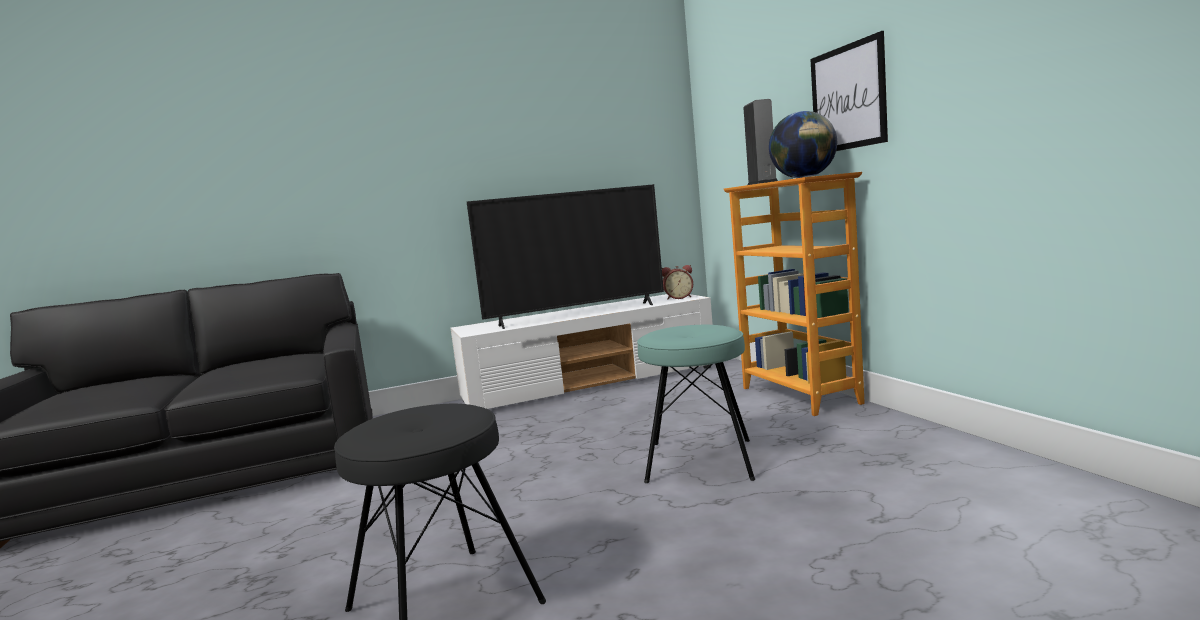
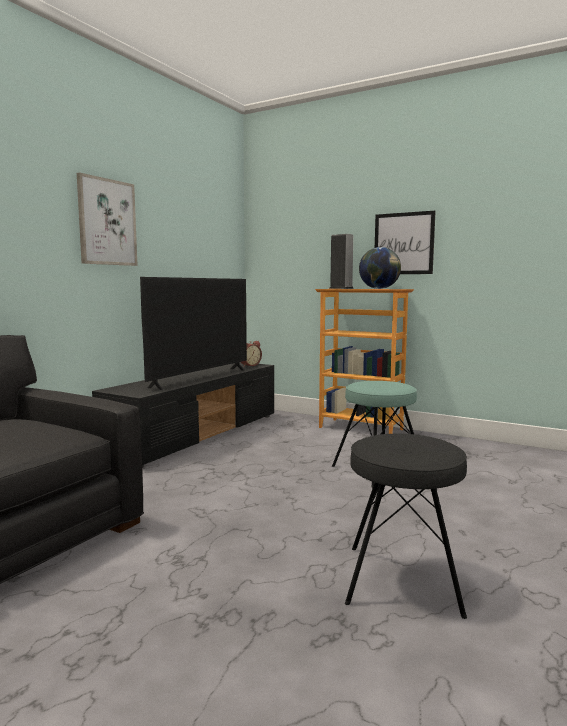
camera: 40 degrees left, 0 degrees up
white tv stand [450,294,713,409] -> black tv stand [92,362,274,468]
none -> picture [77,173,138,266]

